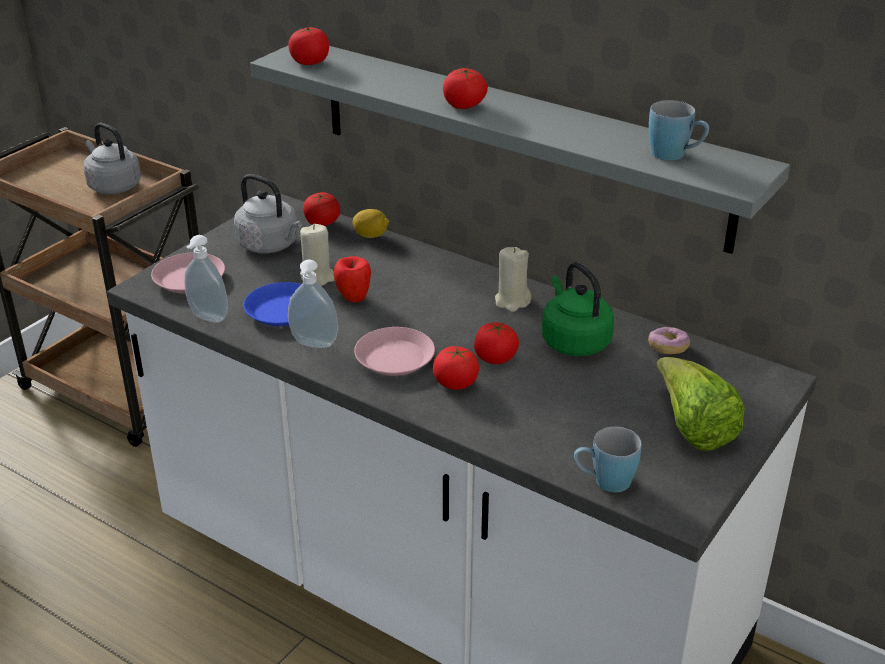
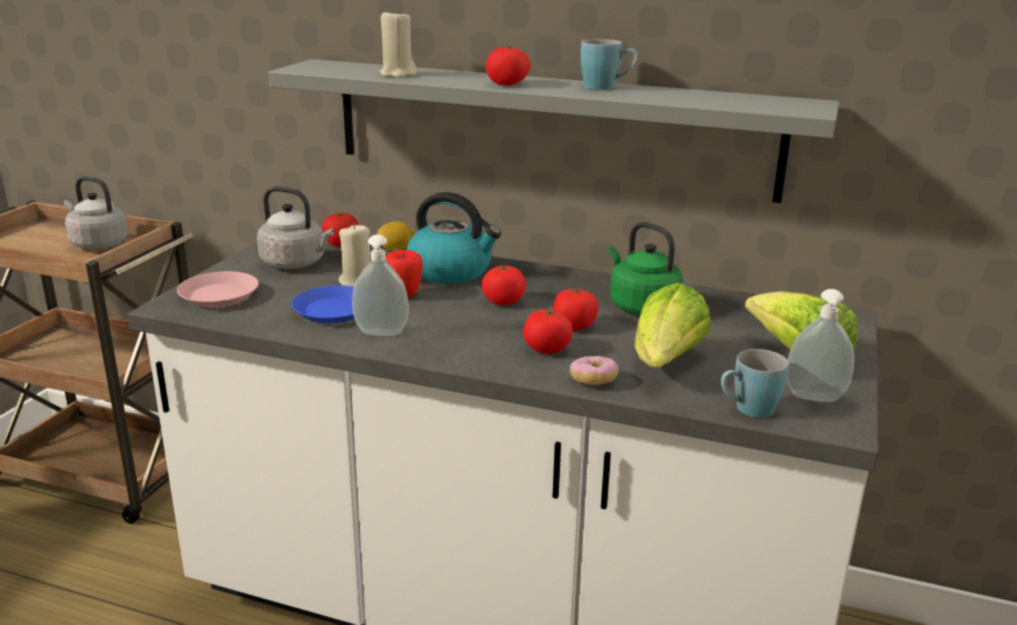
camera: 15 degrees left, 10 degrees down
soap dispenser [184,235,228,323] -> soap dispenser moved to [787,289,854,402]
tomato [288,27,329,65] -> tomato moved to [481,265,526,305]
pink plate [354,327,435,376] -> none
beige candle [495,247,531,312] -> beige candle moved to [380,8,417,78]
donut [648,327,690,354] -> donut moved to [570,356,619,385]
blue mug [649,100,709,161] -> blue mug moved to [581,39,638,90]
none -> kettle [407,192,501,284]
none -> lettuce [635,283,711,368]

